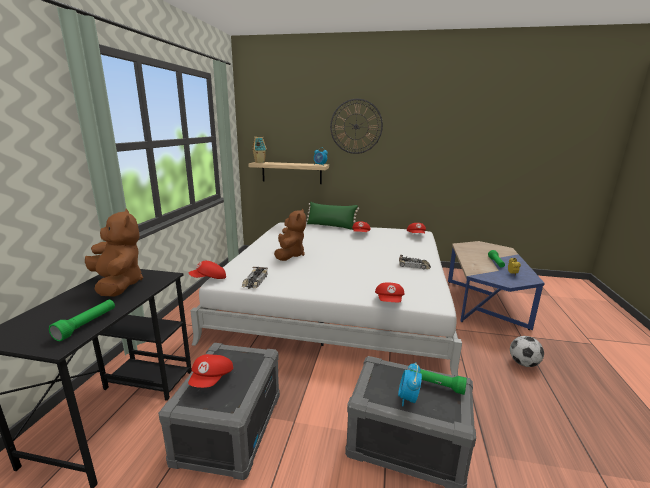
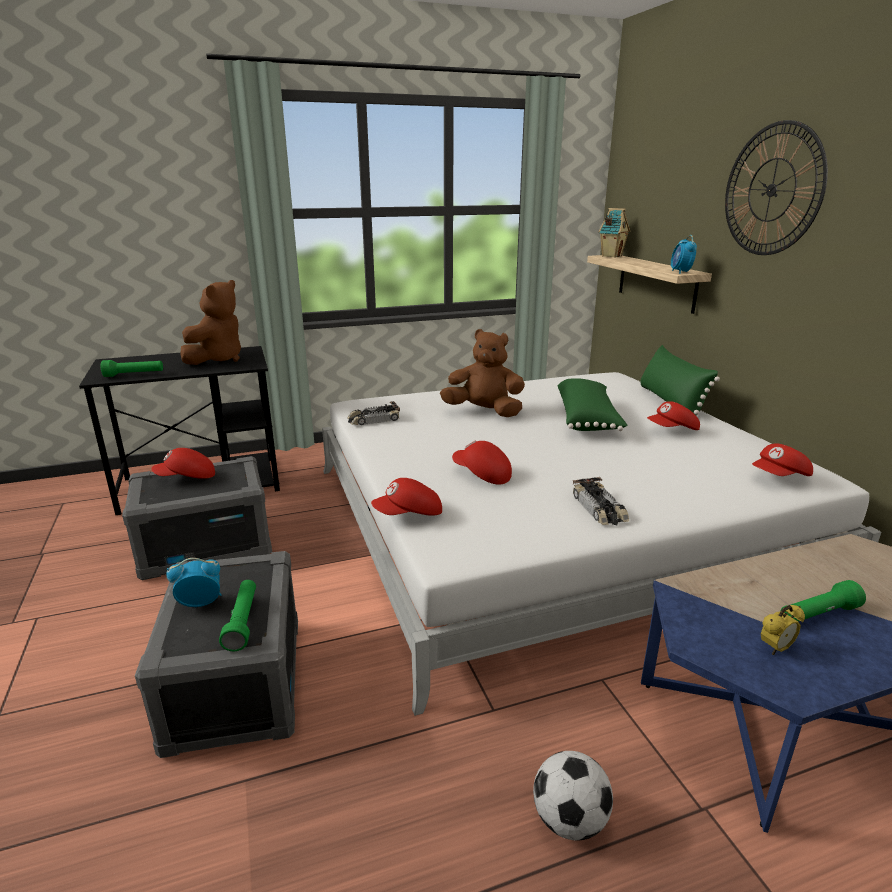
camera: 60 degrees right, 5 degrees up
red cap [189,261,226,279] -> red cap moved to [452,441,512,484]
brown plush toy [274,209,306,261] -> brown plush toy turned 135 degrees counterclockwise [440,329,525,417]
none -> green pillow [558,378,628,431]

